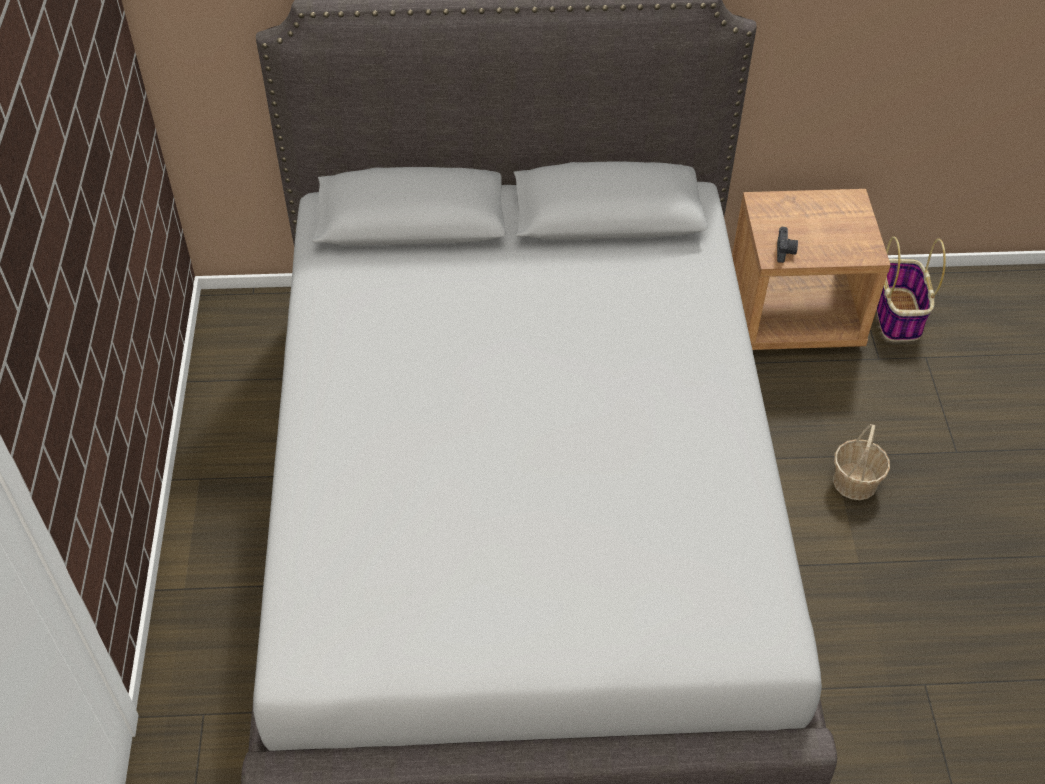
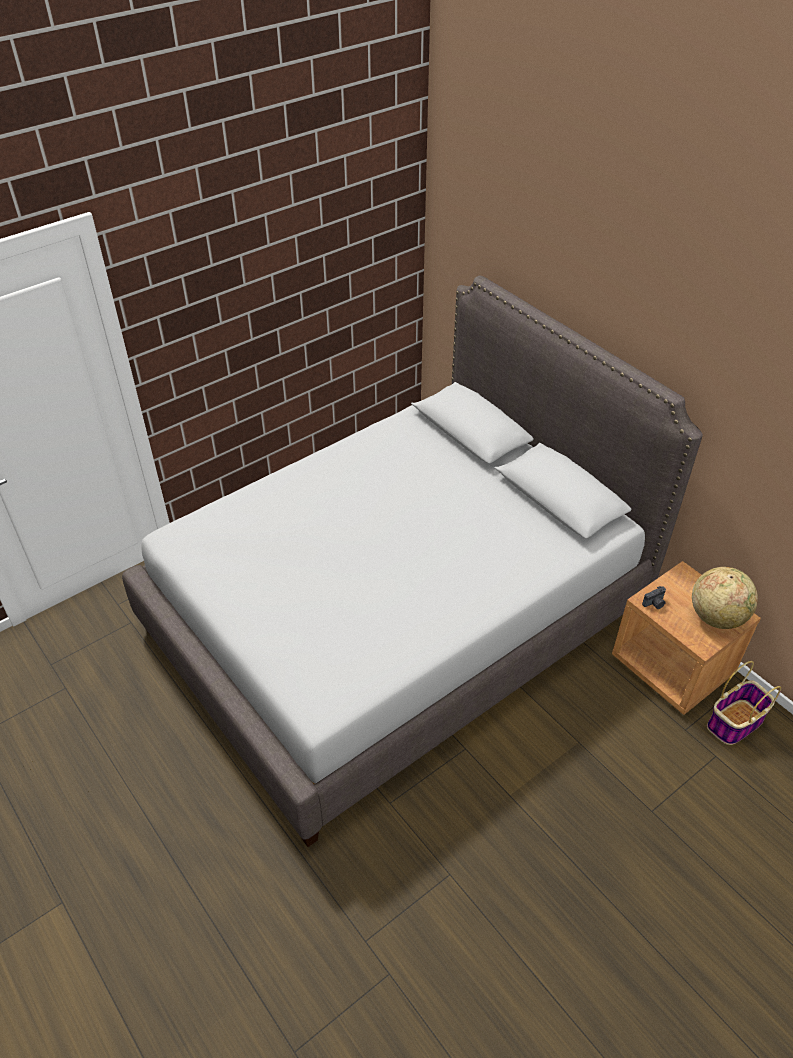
camera: 55 degrees right, 5 degrees down
basket [833,424,890,500] -> none
none -> globe [692,567,758,629]

